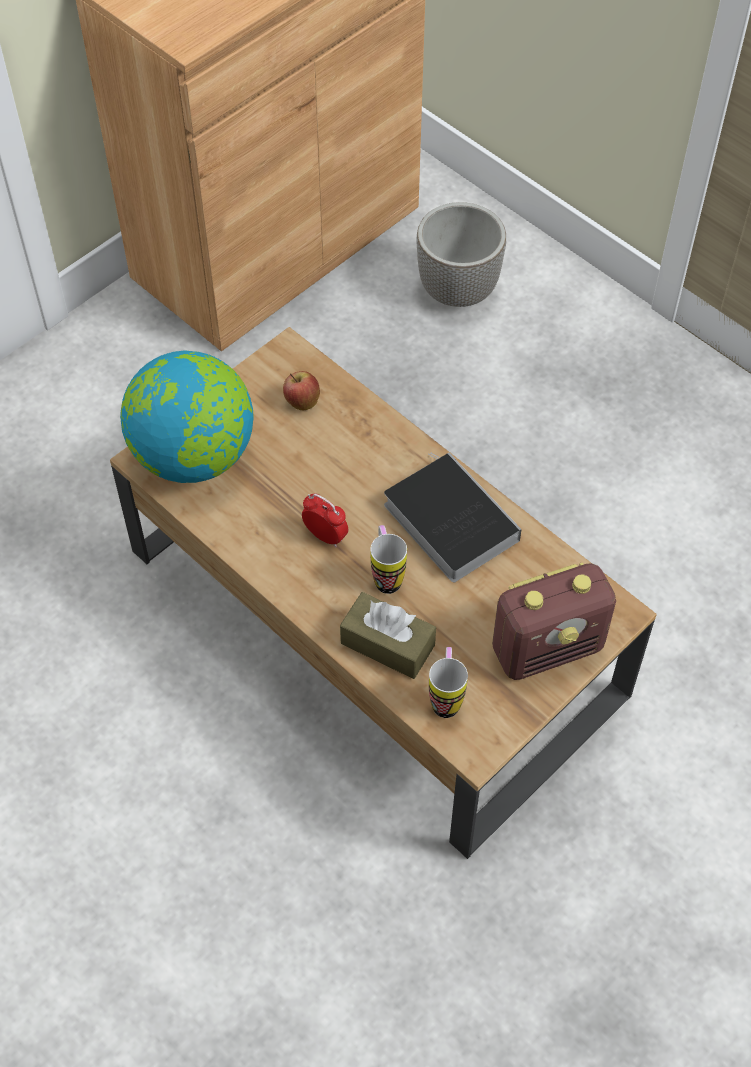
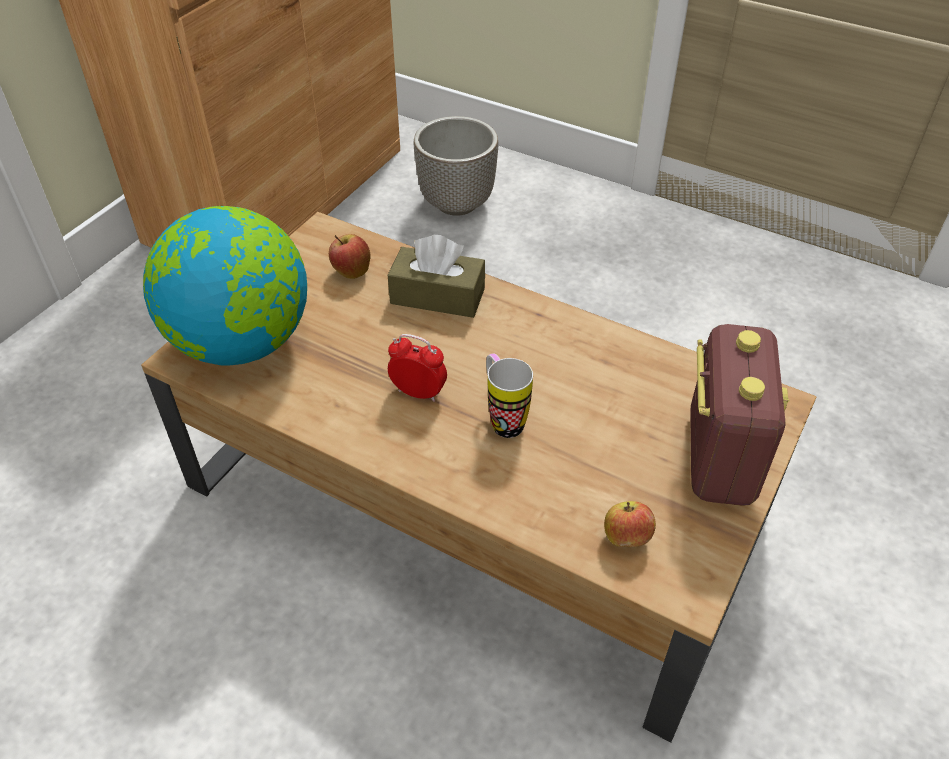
camera: 15 degrees left, 10 degrees down
brown tissue box [340,592,436,679] -> brown tissue box moved to [388,235,485,318]
book [384,453,522,582] -> none
mug [429,647,468,718] -> apple [604,501,656,547]
radio [492,562,616,680] -> radio turned 45 degrees counterclockwise [690,324,790,506]

